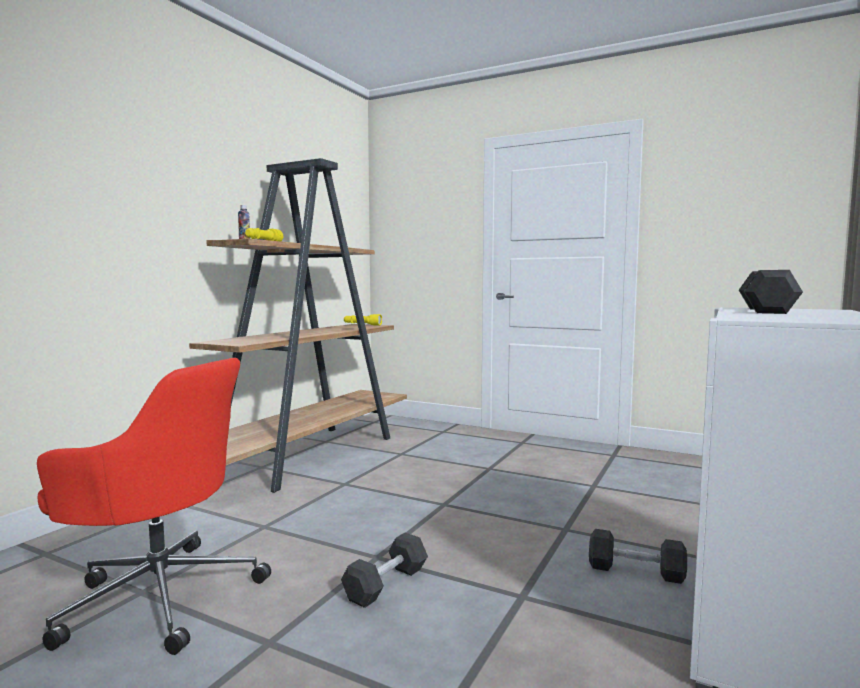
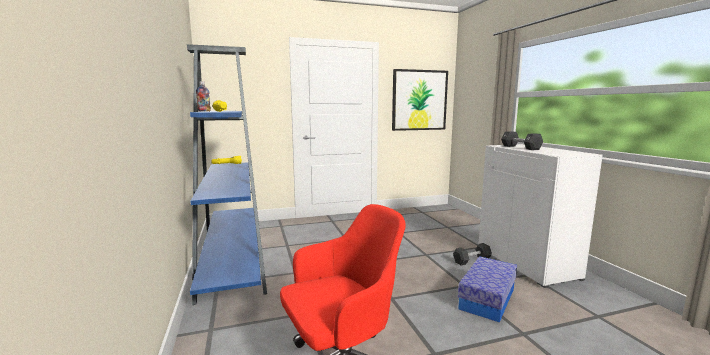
camera: 45 degrees left, 5 degrees up
brown bookcase [189,158,407,493] -> blue bookcase [187,44,267,305]
black dumbbell [341,533,428,608] -> none
none -> picture [392,69,448,131]
none -> storage box [458,256,517,323]

